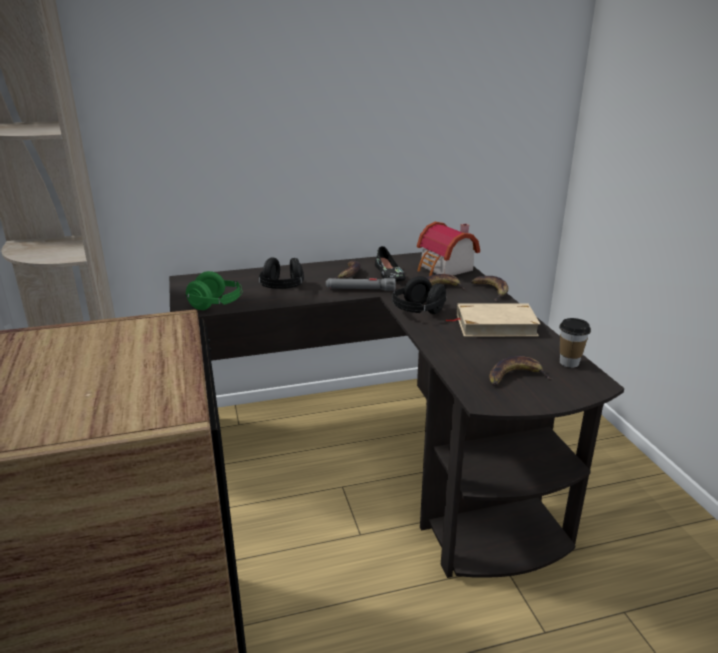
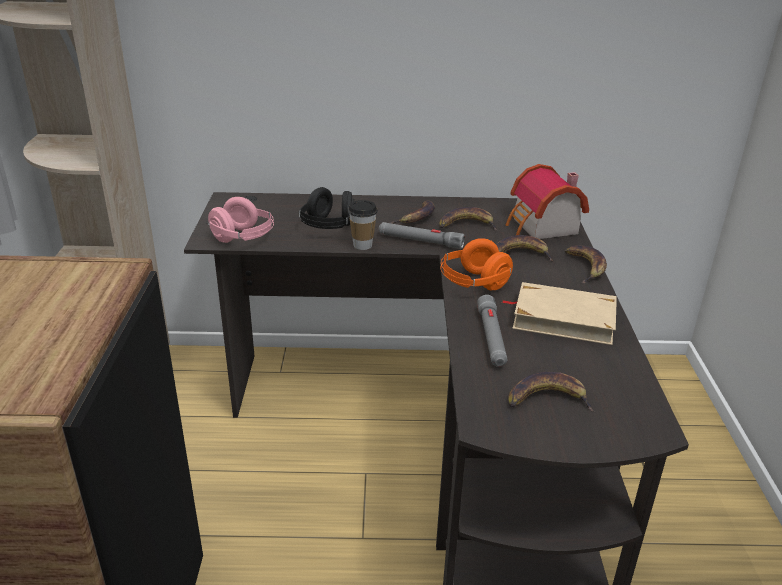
camera: 15 degrees right, 5 degrees up
green headphones [185,271,242,310] -> pink headphones [207,197,274,243]
black shoe [375,246,406,281] -> banana [439,207,498,231]
black headphones [392,276,446,314] -> orange headphones [441,238,513,290]
cup [559,318,591,368] -> cup moved to [348,200,378,250]
none -> grey flashlight [477,295,507,367]

